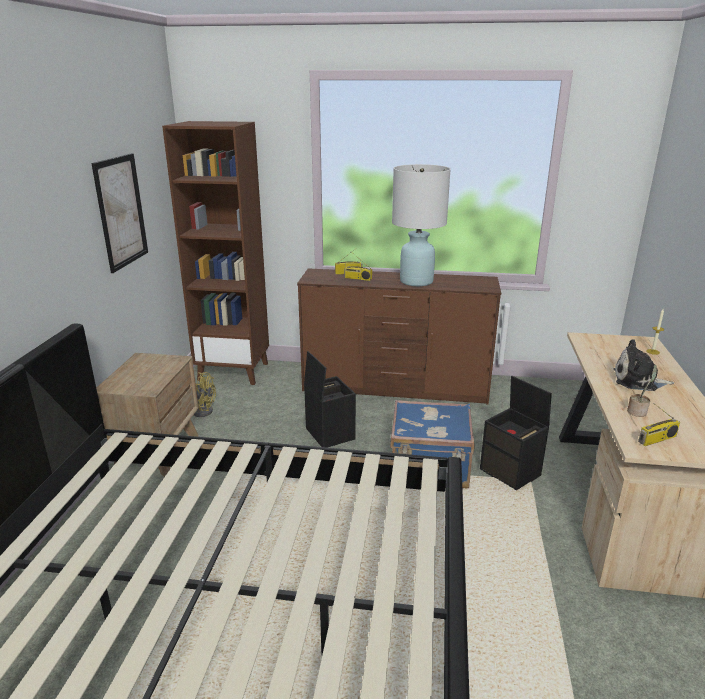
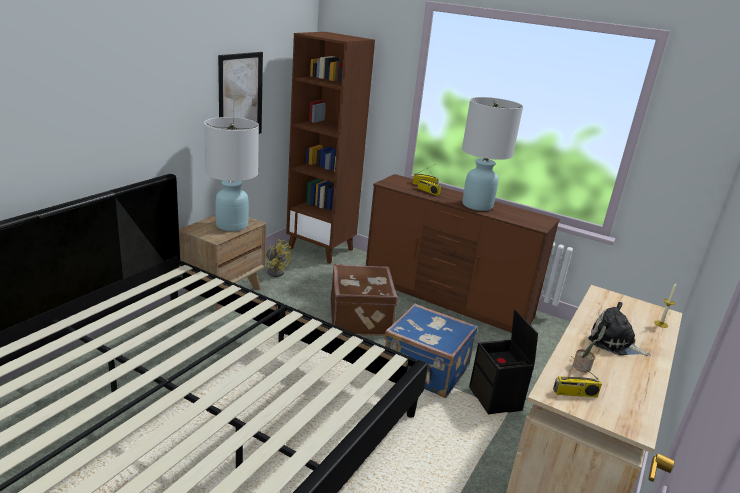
camera: 20 degrees right, 0 degrees up
black storage box [304,351,356,448] -> brown suitcase [331,264,398,336]
none -> white table lamp [204,117,259,231]

